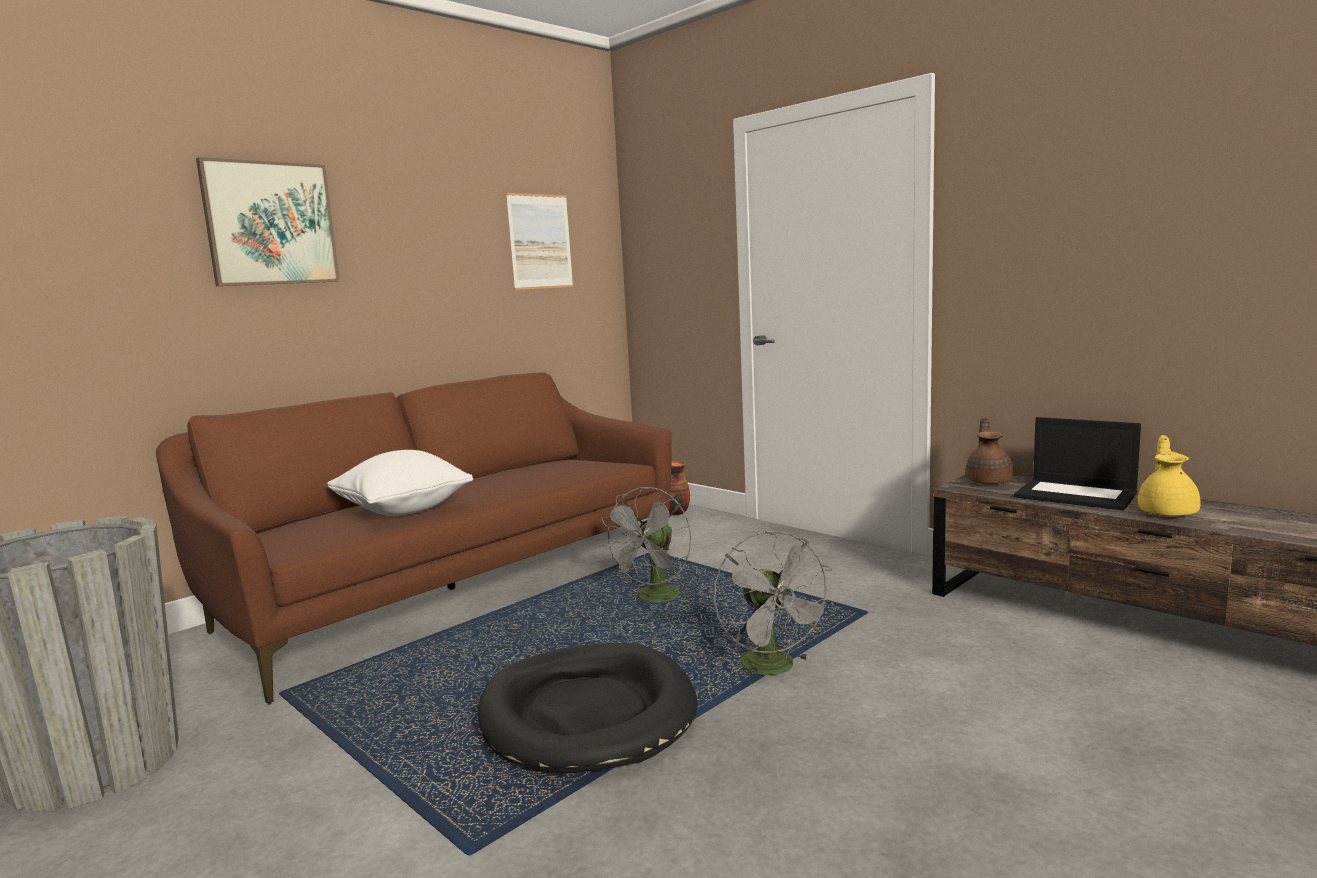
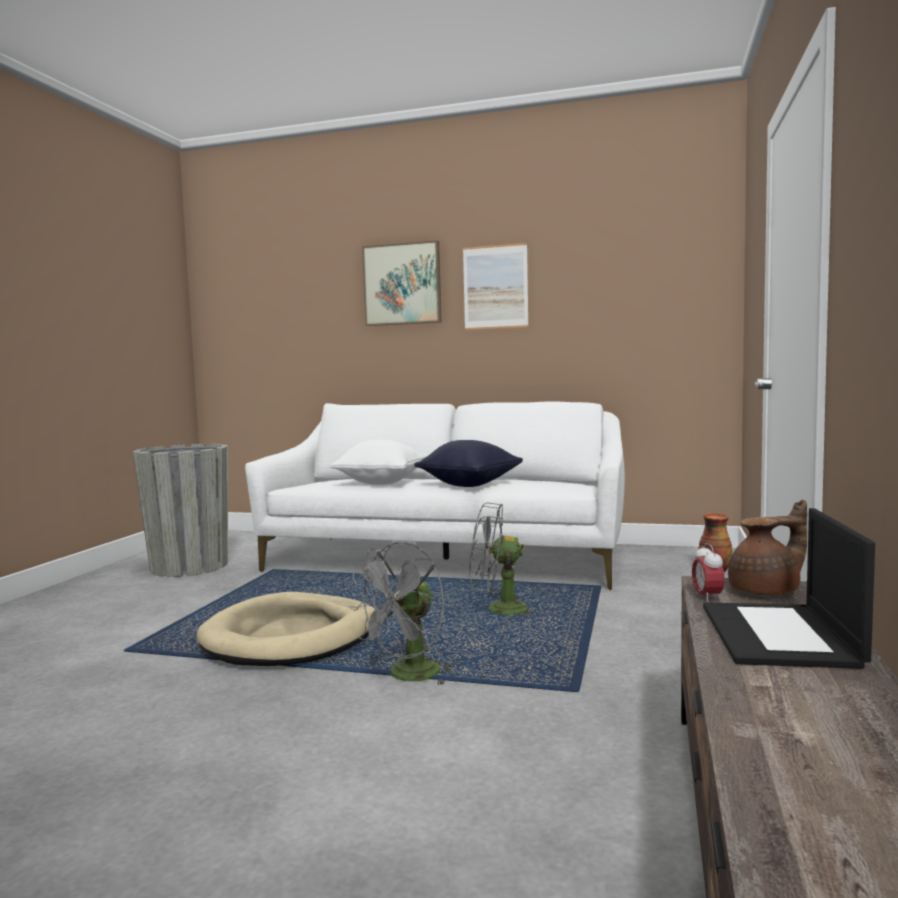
camera: 60 degrees right, 5 degrees down
brown sofa [156,372,672,705] -> white sofa [245,401,625,590]
black dog bed [478,643,698,774] -> beige dog bed [196,592,375,666]
picture [506,193,573,290] -> picture moved to [463,243,529,330]
yellow teapot [1138,435,1201,517] -> none
none -> black pillow [414,440,523,487]
none -> alarm clock [692,543,725,602]

